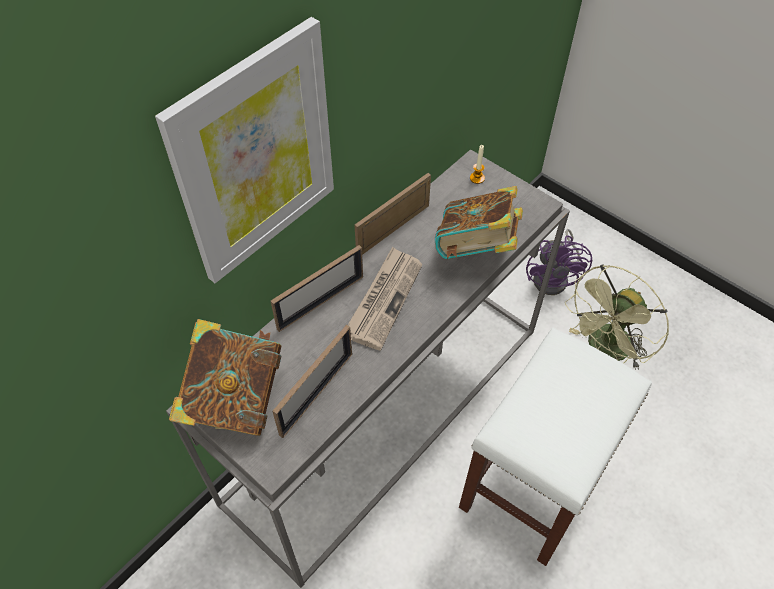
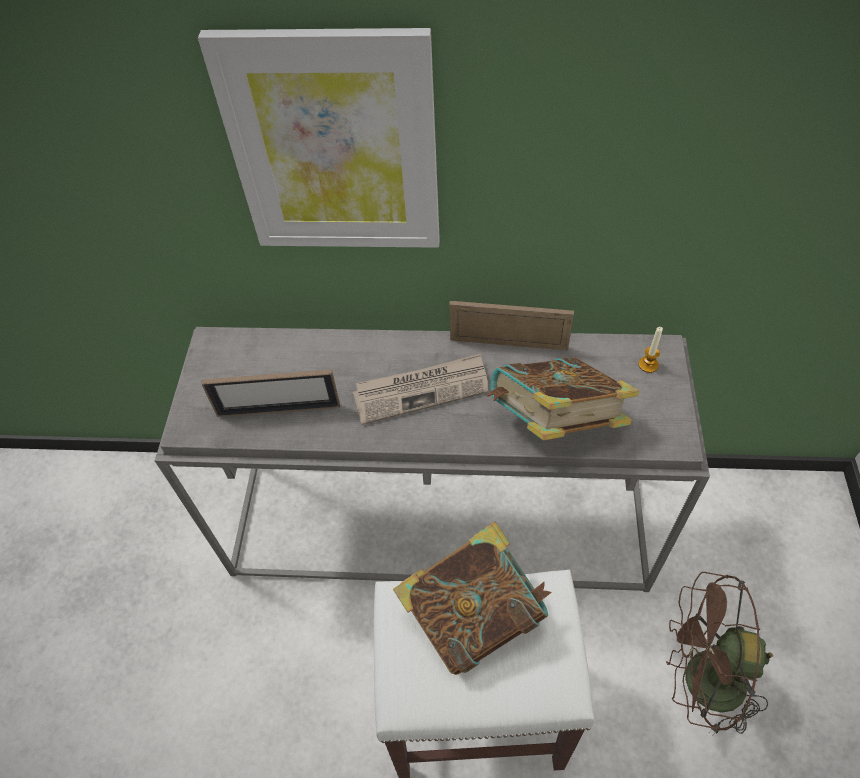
camera: 55 degrees right, 0 degrees up
book [169,319,281,436] -> book moved to [393,521,552,675]
picture frame [271,245,363,332] -> none
purple fan [526,229,592,295] -> none
green fan [565,264,669,370] -> brown fan [666,572,773,736]

